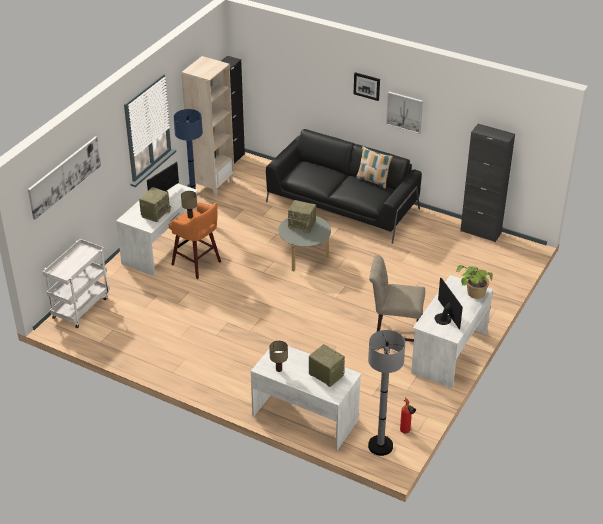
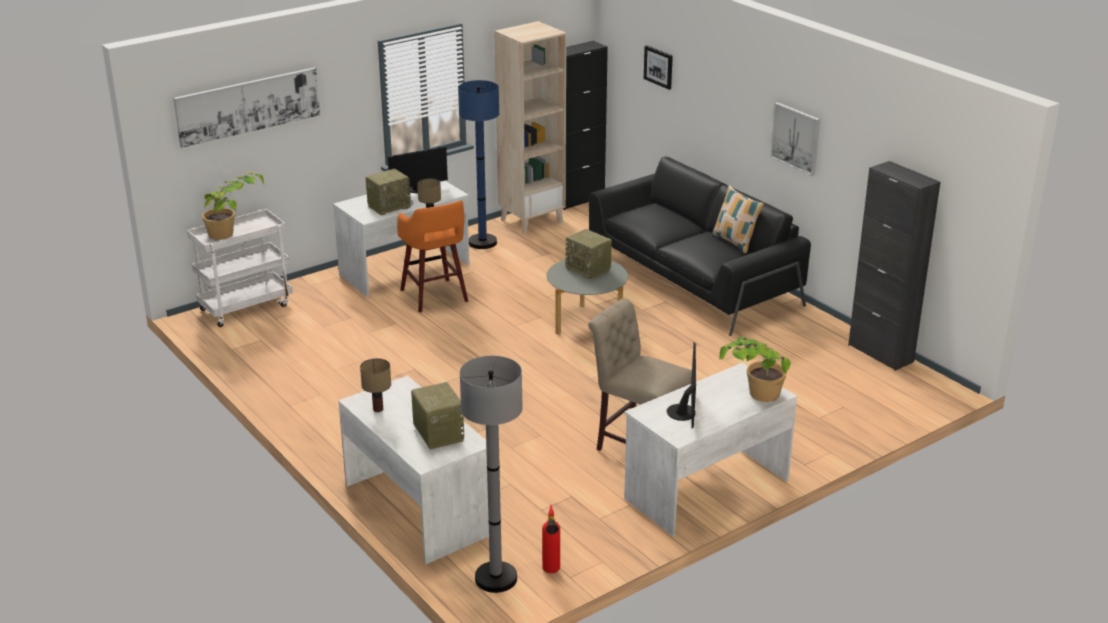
camera: 25 degrees right, 10 degrees down
picture [354,72,380,101] -> picture moved to [644,45,673,90]
none -> potted plant [202,172,265,240]

